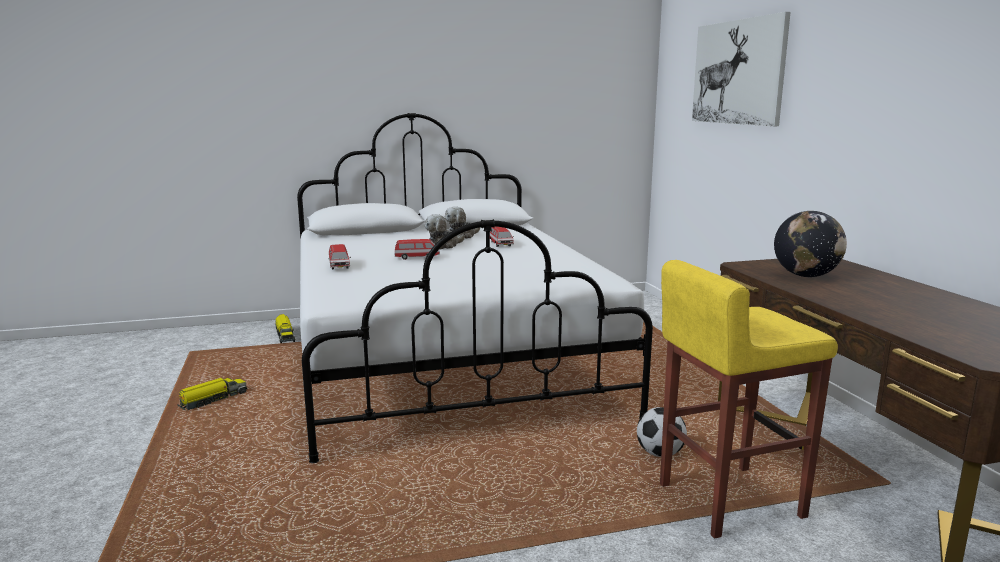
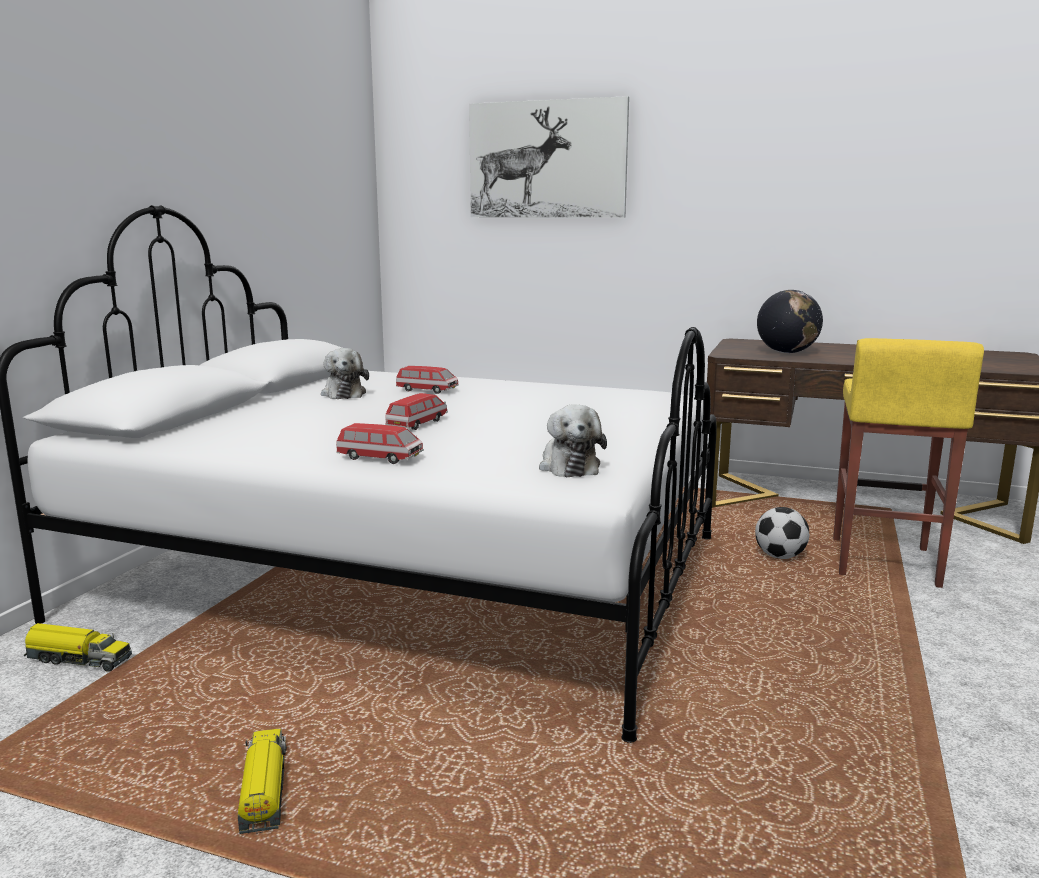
camera: 55 degrees left, 0 degrees up
plush toy [425,214,465,250] -> plush toy moved to [539,404,607,477]

